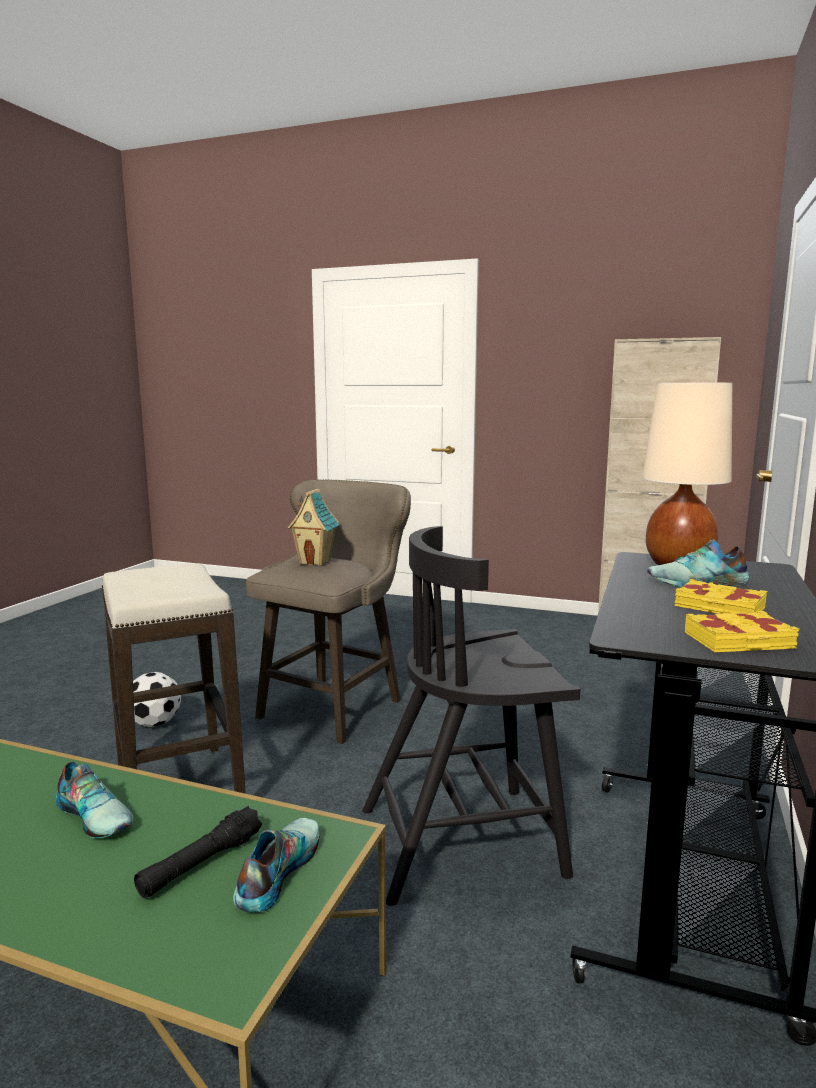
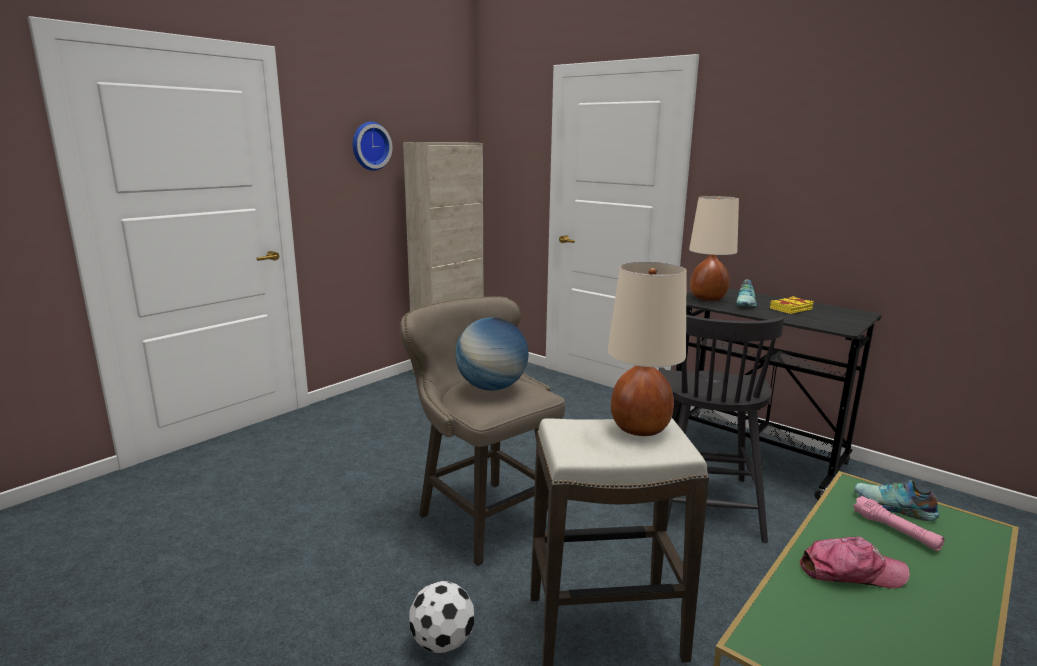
camera: 70 degrees left, 5 degrees up
shoe [56,762,134,838] -> cap [799,536,910,589]
black flashlight [134,806,262,898] -> pink flashlight [853,496,944,551]
toy house [288,488,339,566] -> globe [455,317,529,391]
yellow book [685,611,799,652] -> none
none -> wall clock [353,122,392,171]
none -> beige table lamp [607,262,687,436]

